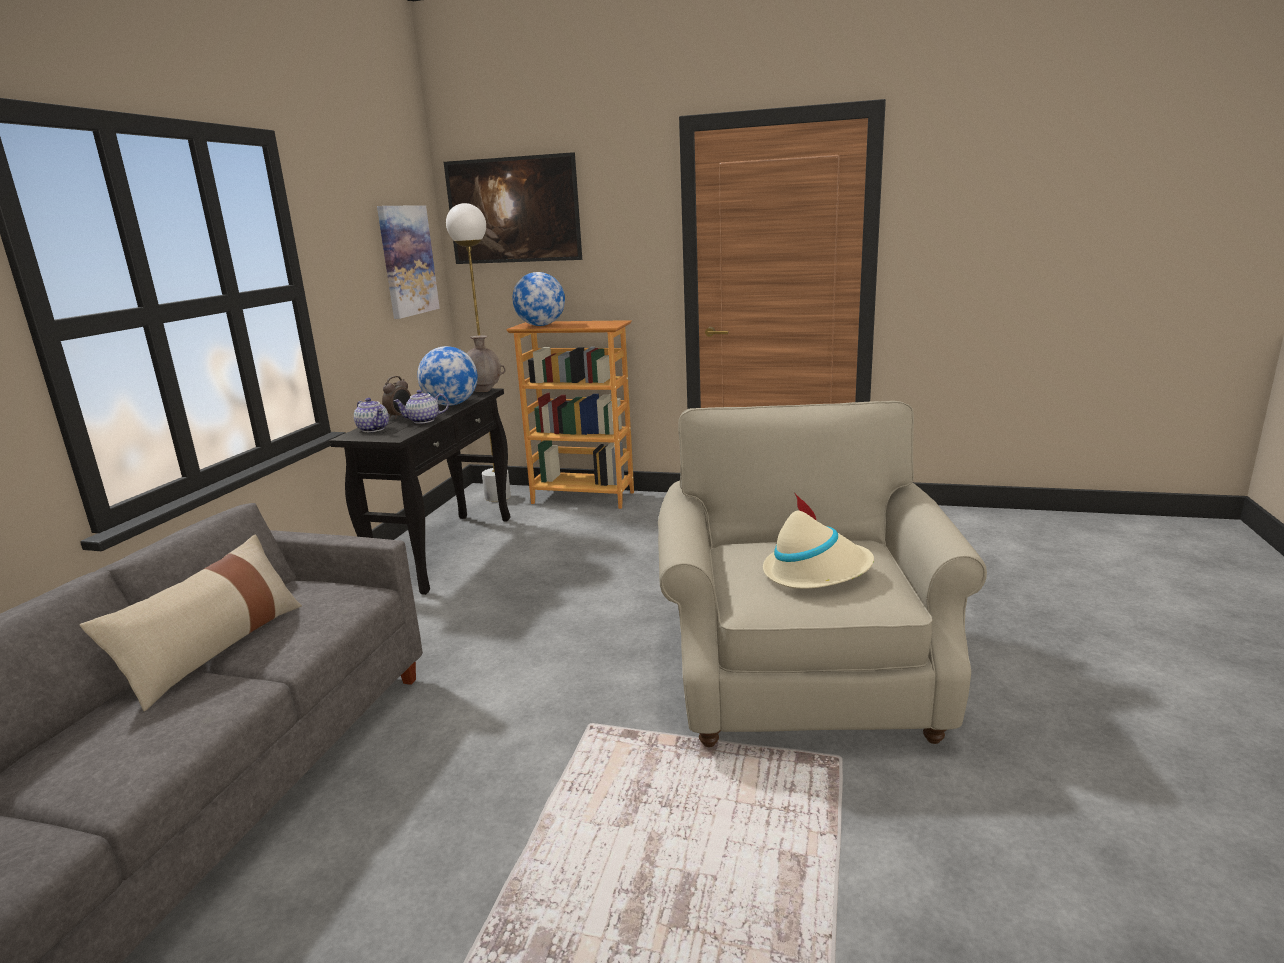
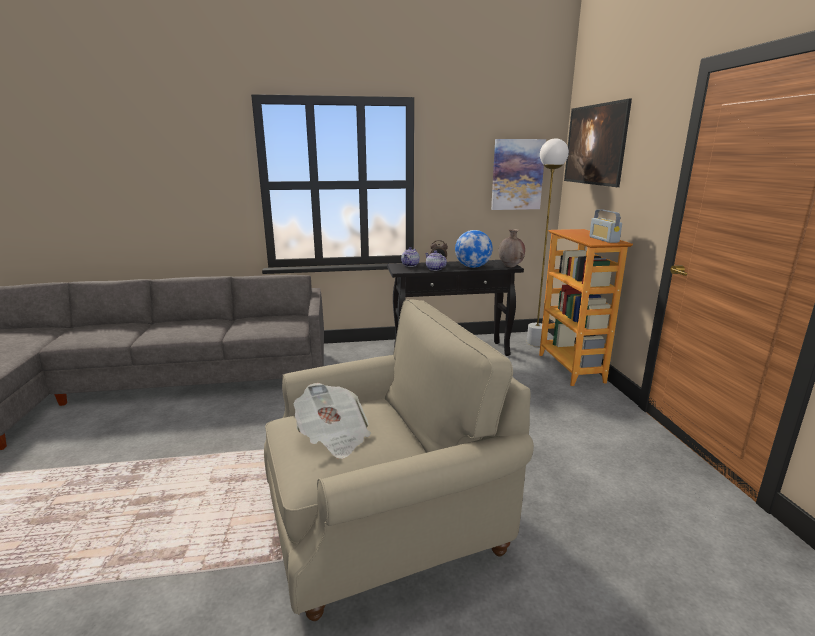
camera: 65 degrees right, 0 degrees up
beige pillow [80,535,302,711] -> none
globe [512,272,565,326] -> none
beige hat [763,494,874,589] -> newspaper [294,383,371,459]
none -> radio [589,209,622,243]

